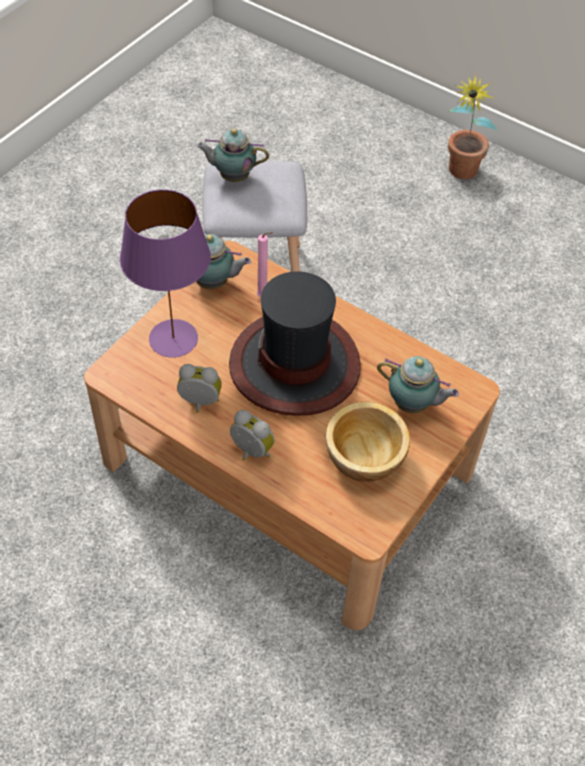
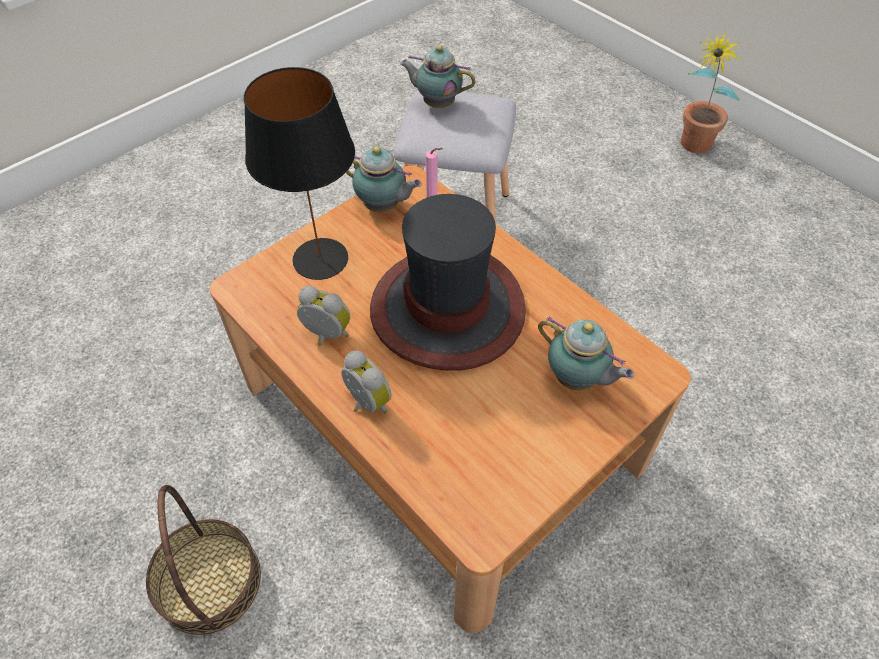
camera: 15 degrees right, 0 degrees up
purple table lamp [120,189,211,358] -> black table lamp [244,67,355,280]
bowl [326,402,410,482] -> none
none -> basket [146,485,261,635]

